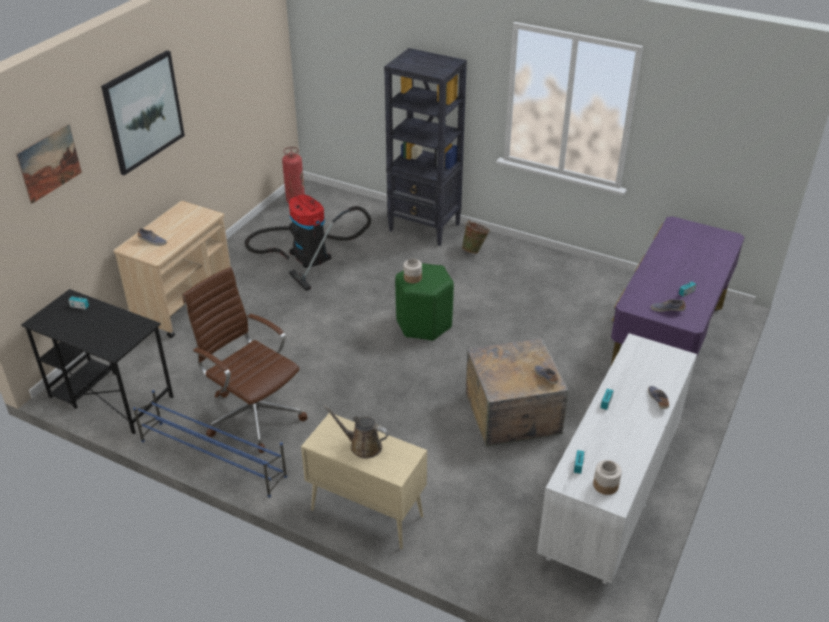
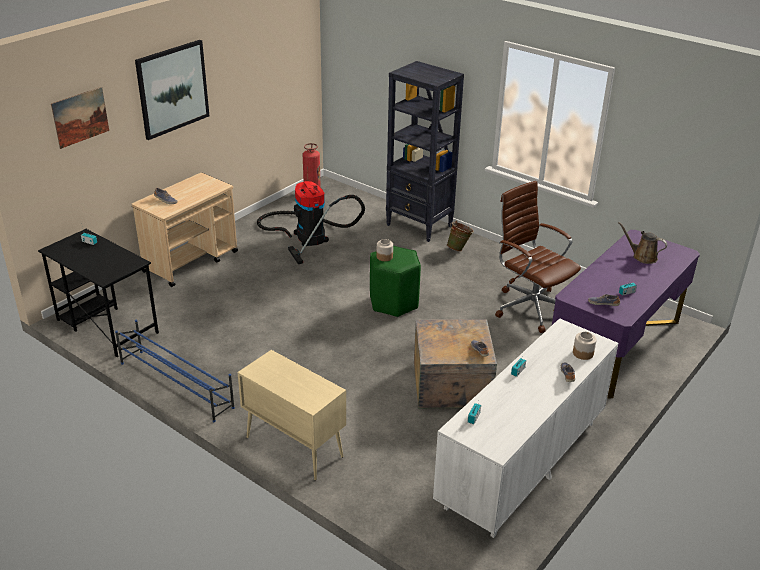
camera: 10 degrees right, 5 degrees down
brown office chair [183,267,308,453] -> brown office chair moved to [495,181,581,333]
brown watering can [323,405,389,459] -> brown watering can moved to [618,222,667,264]
jar [593,460,622,495] -> jar moved to [573,332,596,360]

